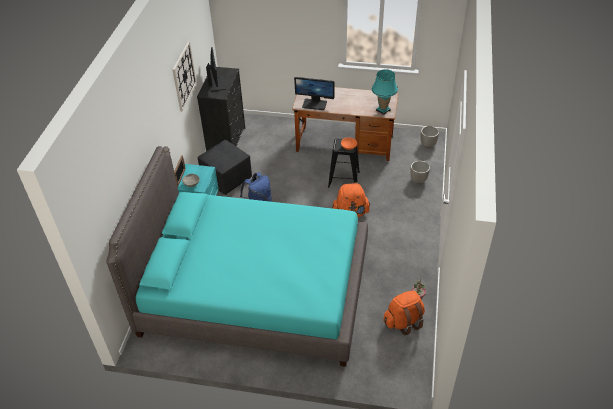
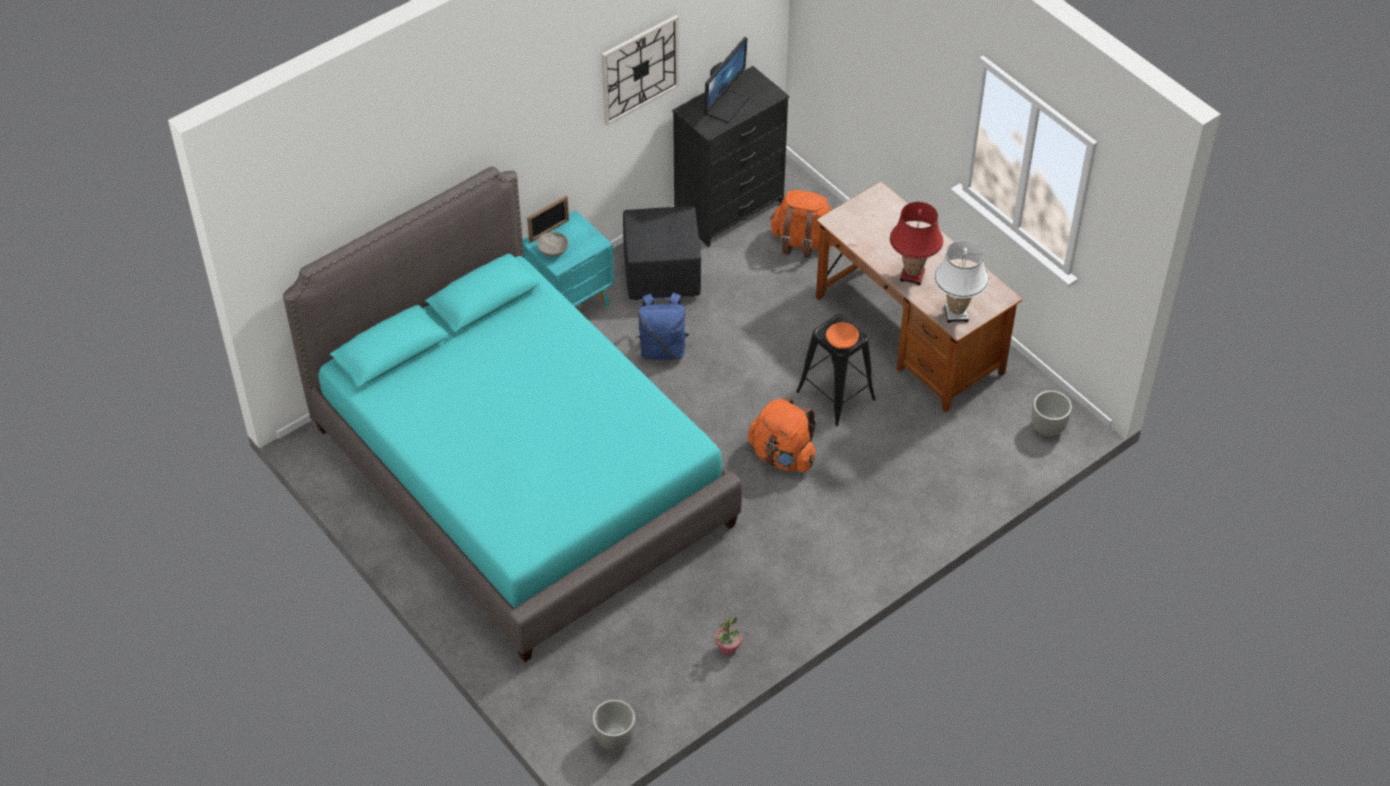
camera: 40 degrees right, 5 degrees up
monitor [294,77,334,110] -> none
turquoise table lamp [372,69,398,115] -> white table lamp [934,240,989,323]
orange backpack [383,291,425,335] -> orange backpack moved to [770,190,833,258]
planter [410,161,430,184] -> planter moved to [592,700,636,750]
none -> red table lamp [890,202,943,285]

